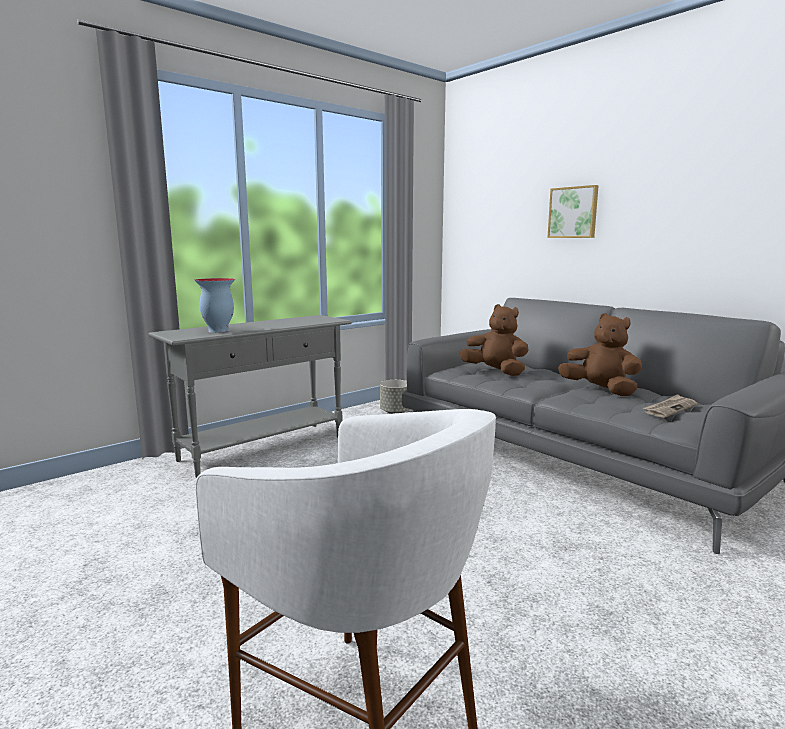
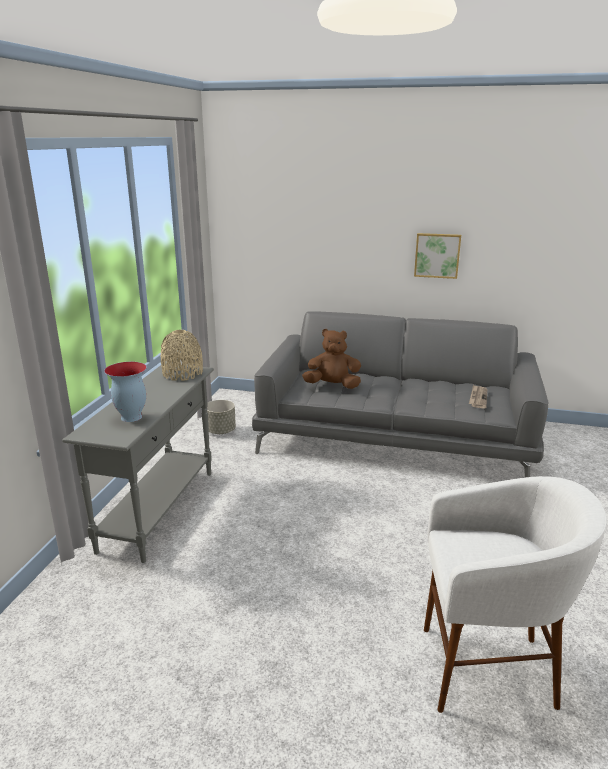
camera: 35 degrees left, 10 degrees up
picture [547,185,599,238] -> picture moved to [414,233,461,279]
brown plush toy [558,313,642,396] -> none
none -> beige vase [161,330,203,381]

